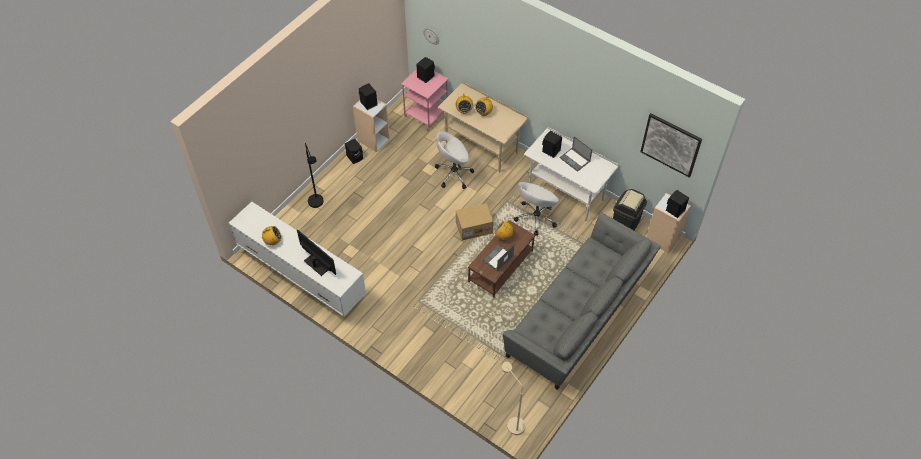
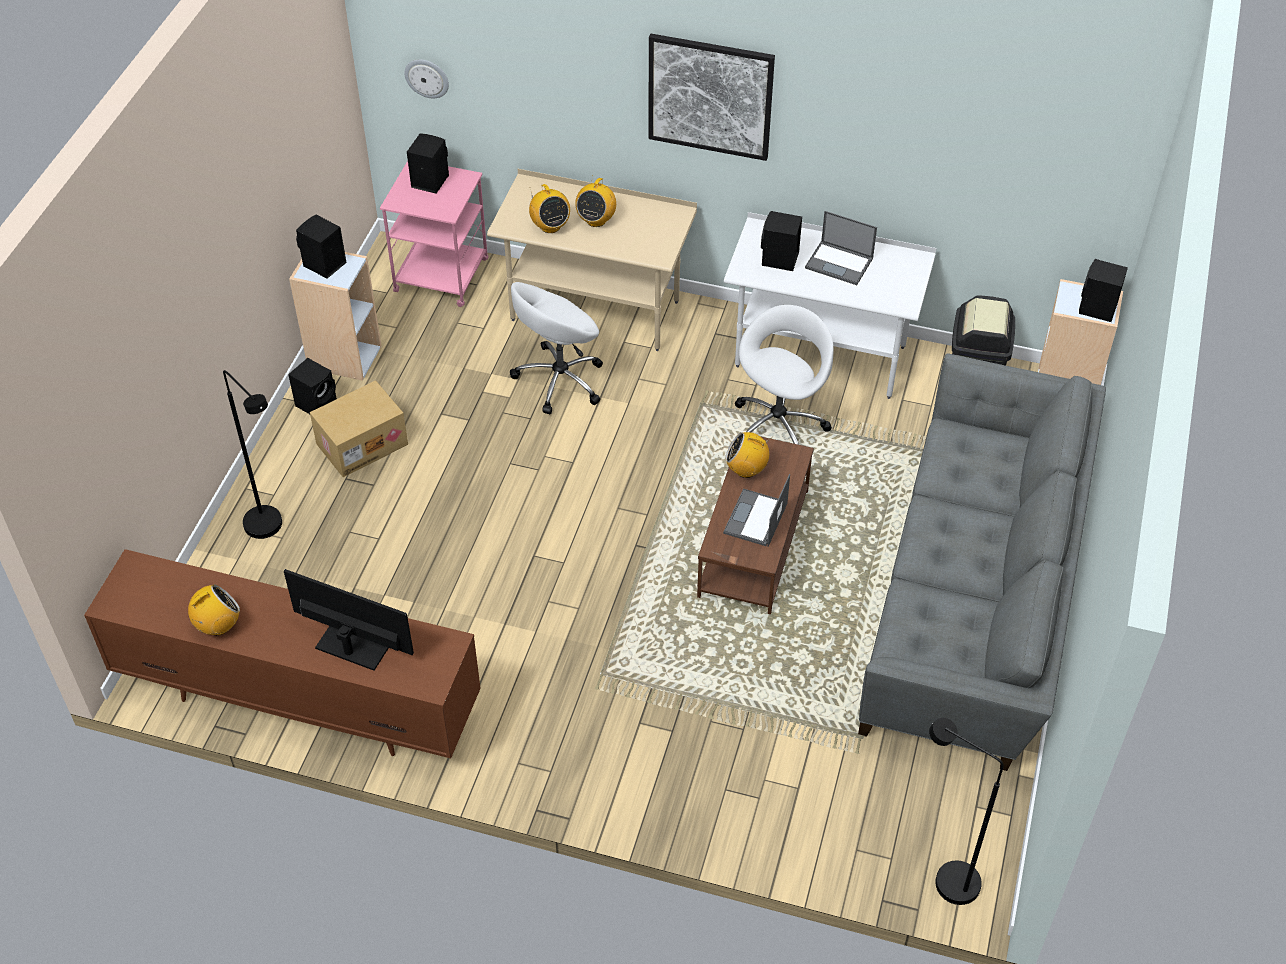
camera: 20 degrees left, 5 degrees down
white cabinet [229,202,366,317] -> brown cabinet [84,549,481,759]
cardboard box [456,203,494,240] -> cardboard box moved to [310,380,408,477]
beige floor lamp [501,362,525,435] -> black floor lamp [929,718,1004,905]
white office chair [513,182,559,236] -> white office chair turned 150 degrees counterclockwise [735,305,834,445]
picture [640,113,702,178] -> picture moved to [648,34,775,161]

